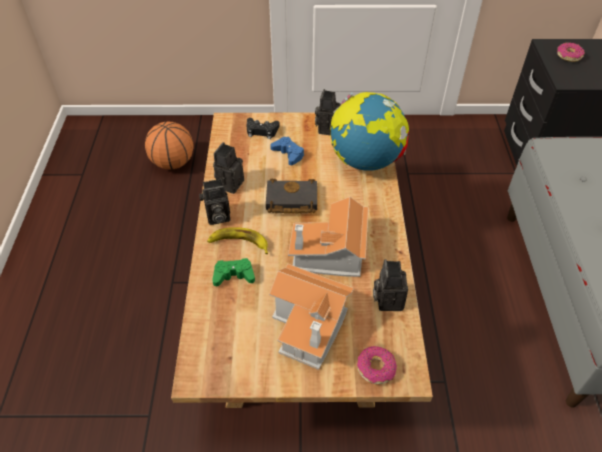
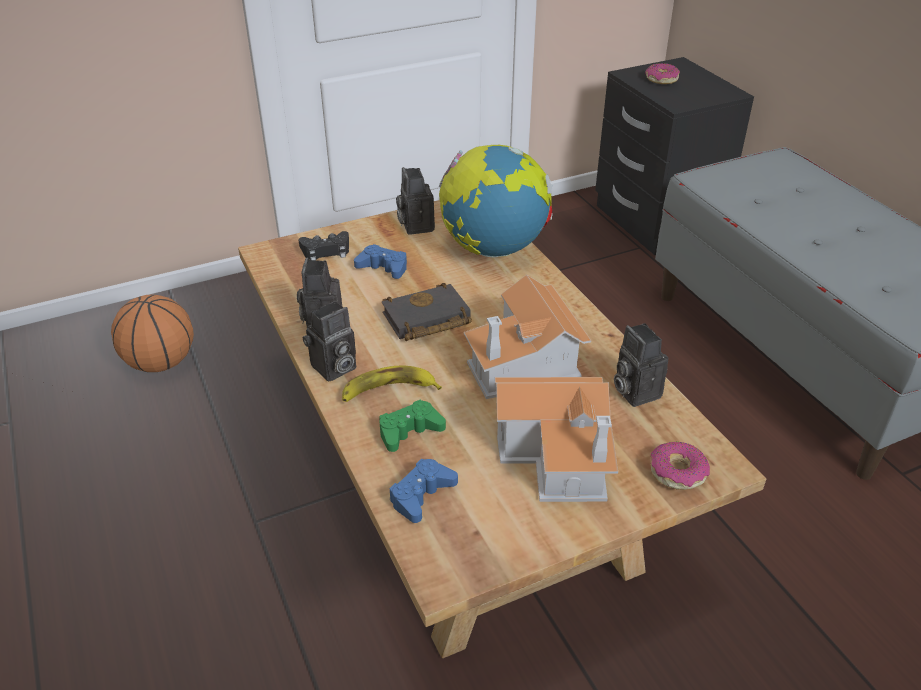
camera: 25 degrees left, 10 degrees down
none -> blue game controller [390,459,458,523]

